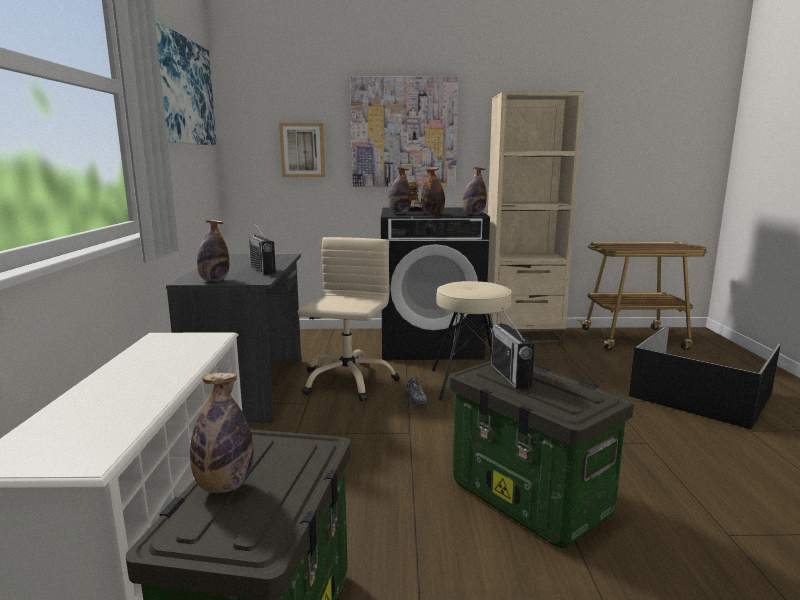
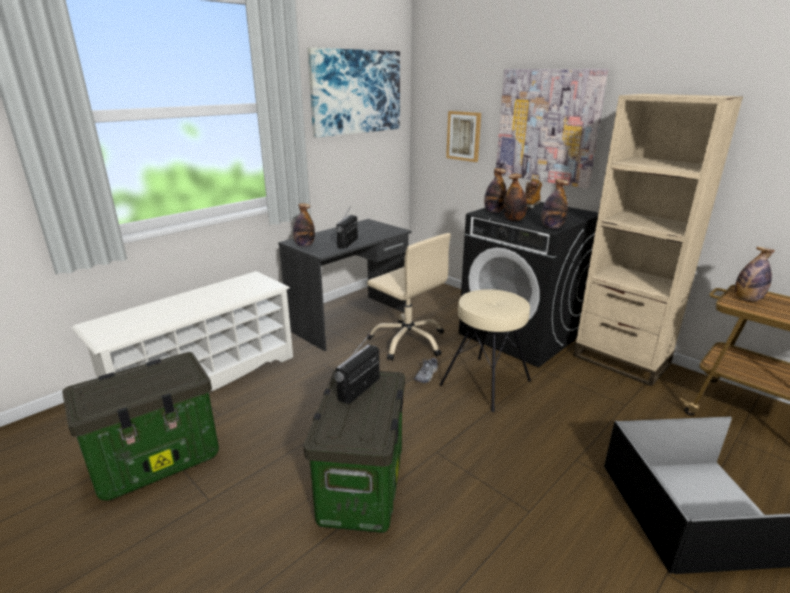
camera: 45 degrees right, 10 degrees up
bottle [190,373,254,493] -> bottle moved to [735,247,775,301]
beige office chair [298,237,400,401] -> beige office chair turned 75 degrees clockwise [367,233,451,361]

